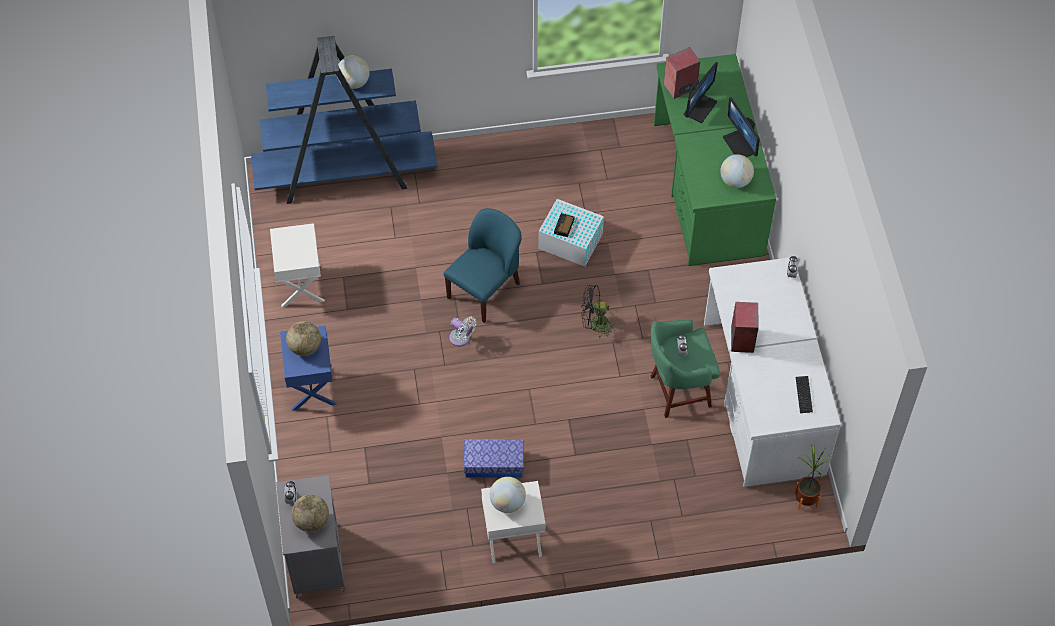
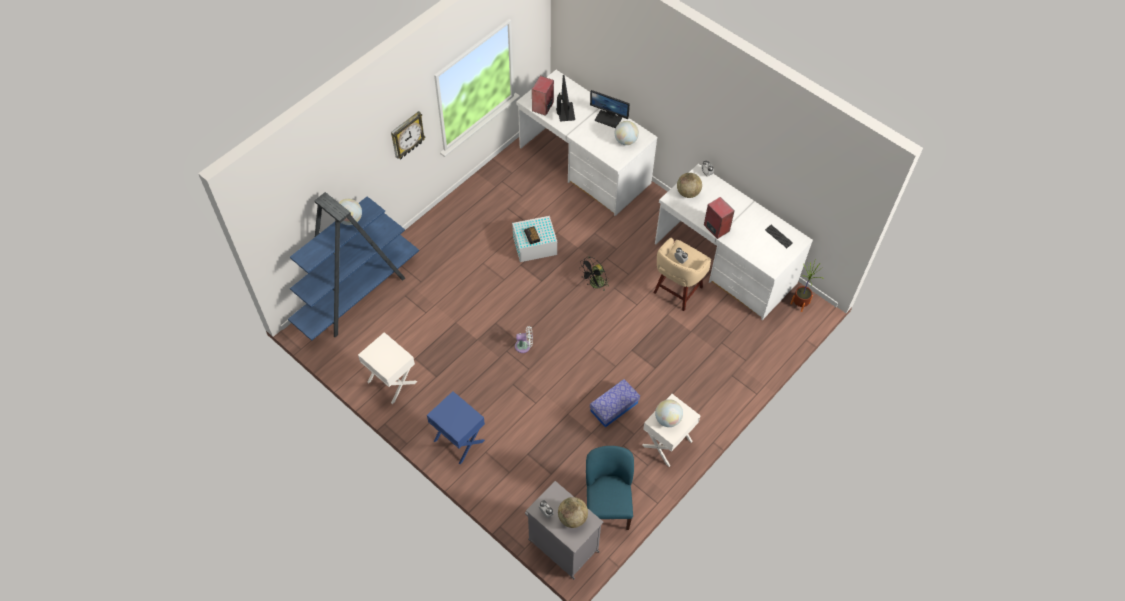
camera: 40 degrees left, 0 degrees up
globe [286,321,321,356] -> globe moved to [677,173,702,198]
blue chair [443,208,522,323] -> blue chair moved to [586,446,634,530]
green stool [651,319,720,418] -> beige stool [654,238,711,311]
green desk [654,54,776,266] -> white desk [516,70,657,216]
none -> wall clock [391,111,426,159]

